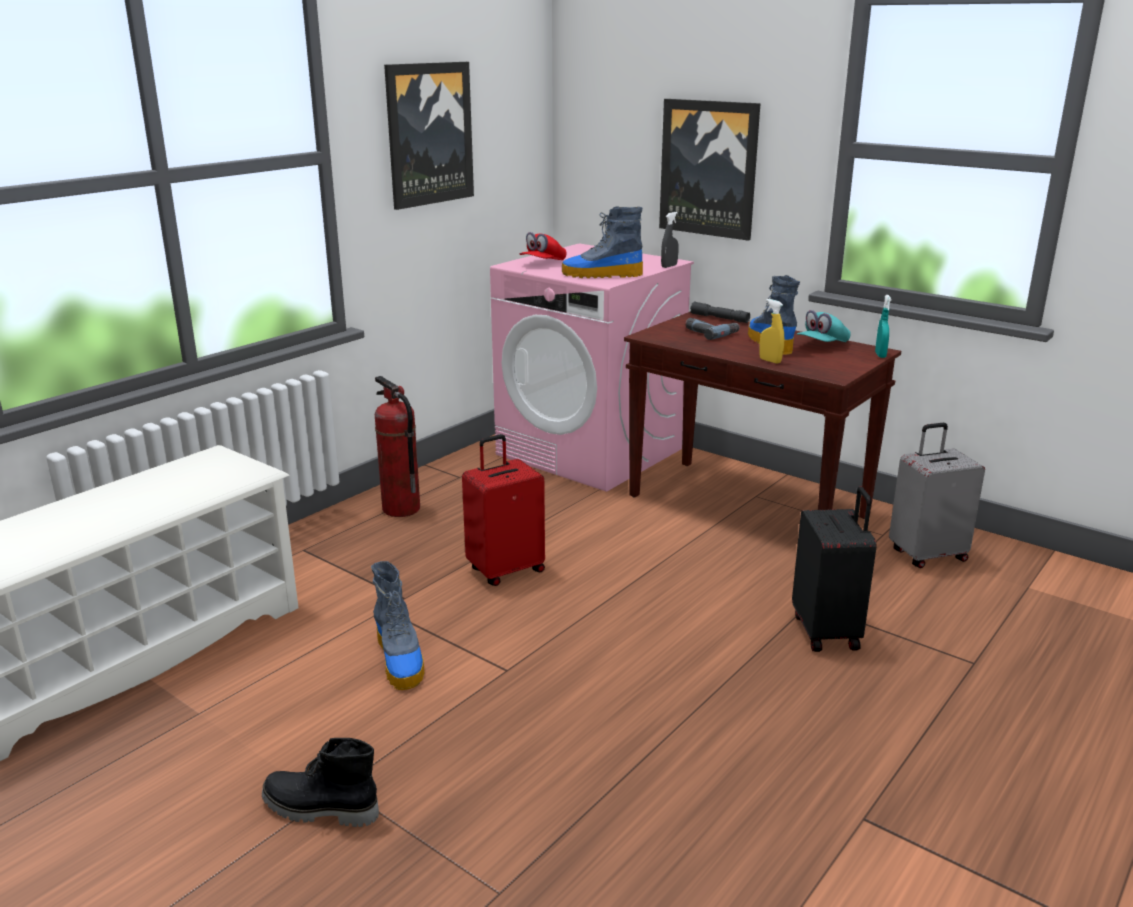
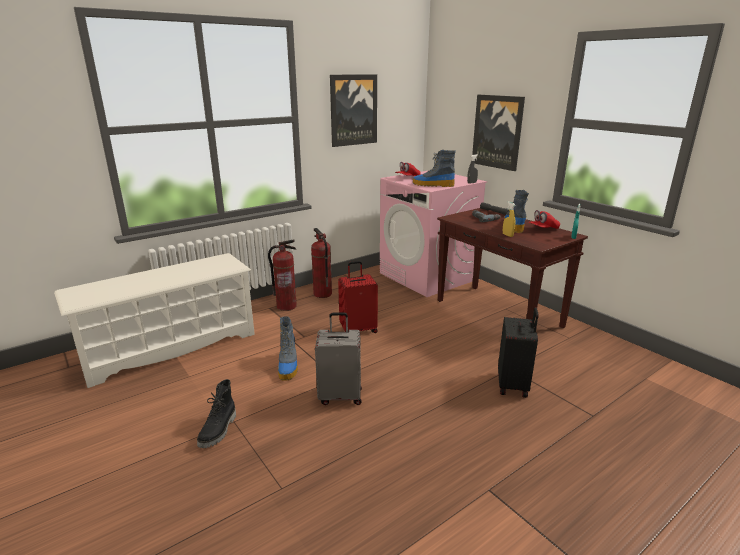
camera: 15 degrees right, 0 degrees up
black boot [262,738,379,827] -> black boot turned 105 degrees counterclockwise [197,379,236,448]
turquoise cap [797,310,851,342] -> red cap [528,210,560,229]
grey suitcase [889,423,985,568] -> grey suitcase moved to [315,313,362,405]
none -> fire extinguisher [268,239,297,311]

